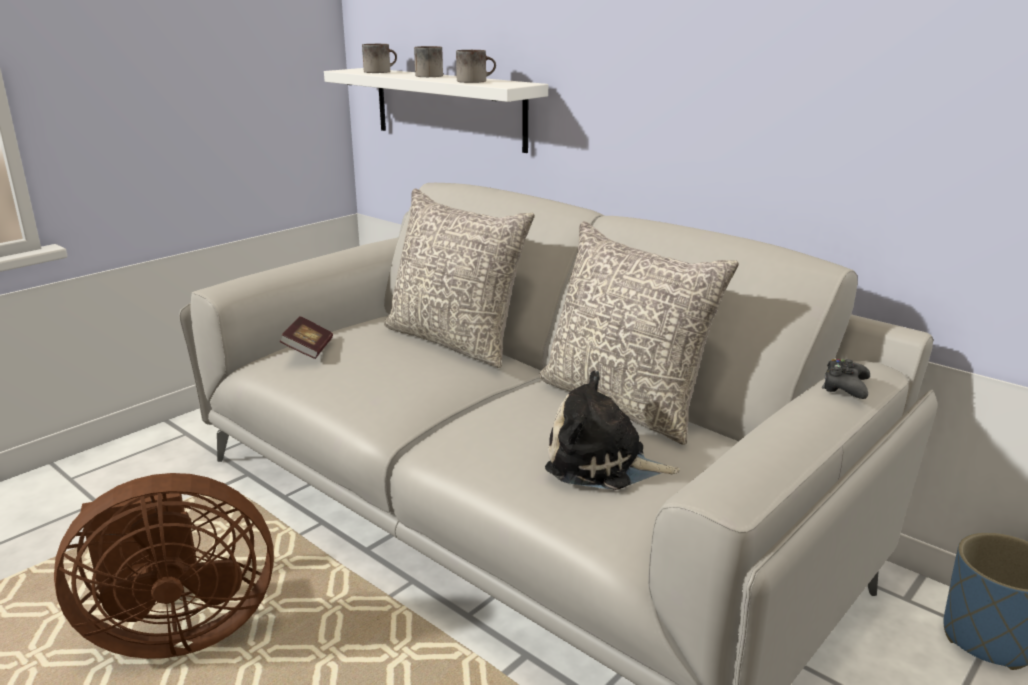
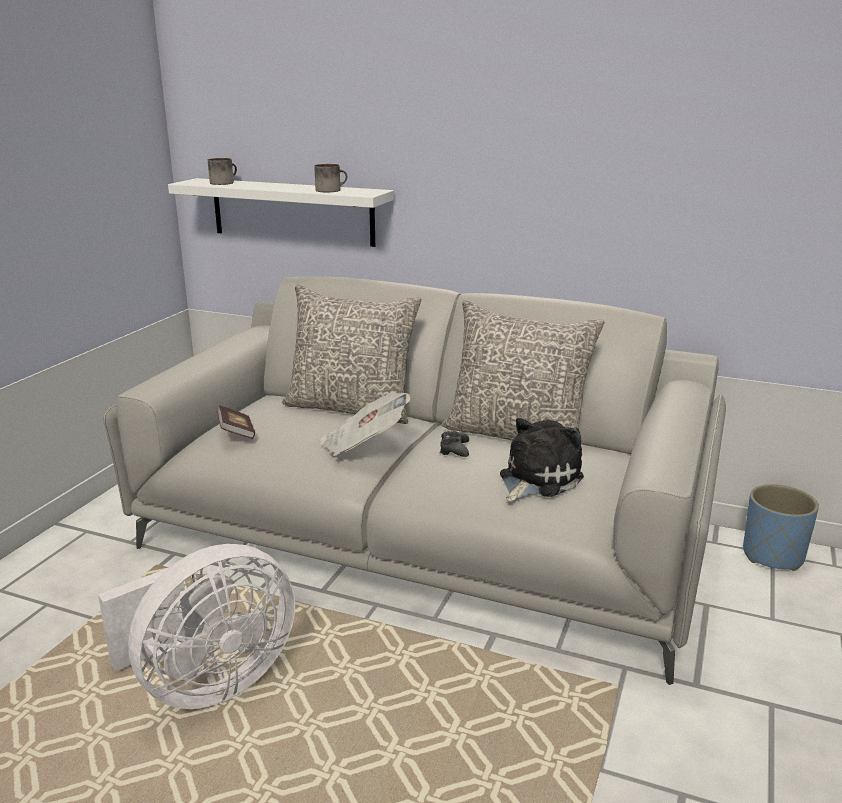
camera: 20 degrees left, 0 degrees up
brown fan [54,473,274,659] -> white fan [98,544,295,709]
mug [414,46,443,77] -> none
plush toy [545,371,680,490] -> plush toy turned 135 degrees clockwise [500,418,584,502]
black game controller [822,359,870,399] -> black game controller moved to [440,431,469,457]
none -> newspaper [320,392,411,456]

